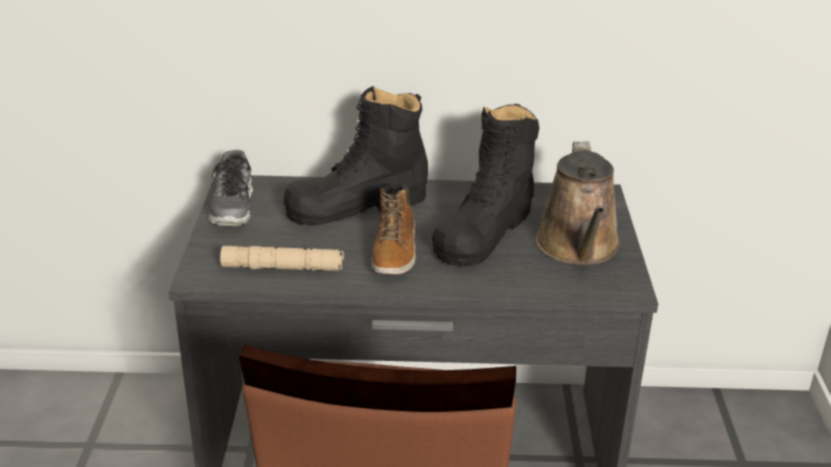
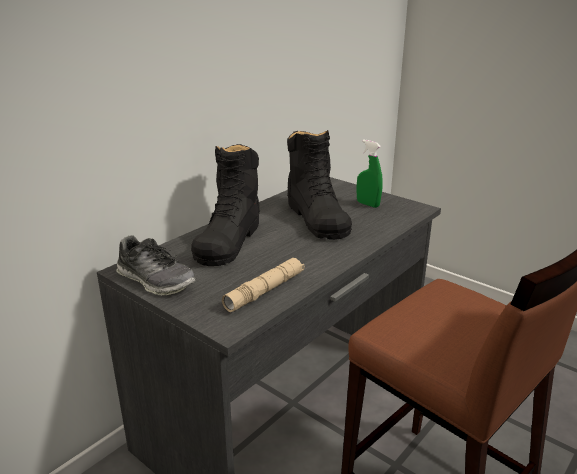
camera: 50 degrees left, 5 degrees down
boot [372,184,416,275] -> none
brown watering can [536,141,620,265] -> green spray bottle [357,139,383,208]

